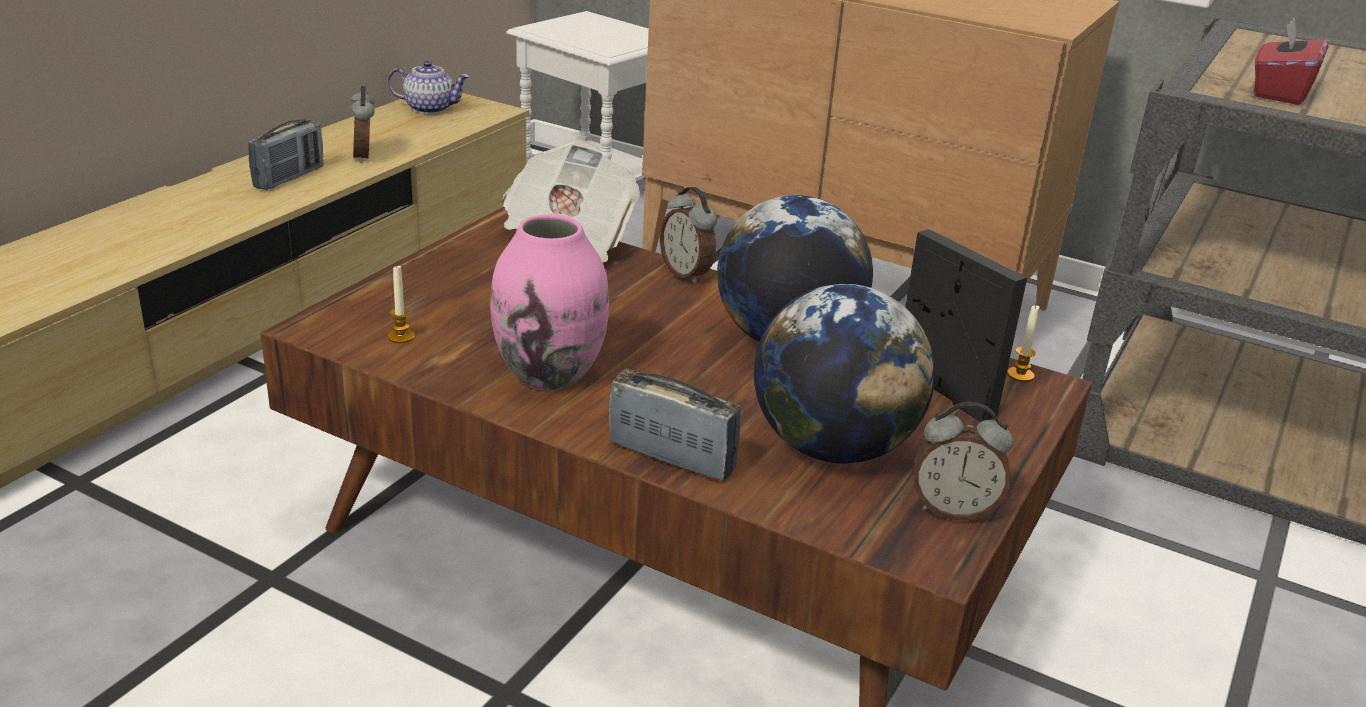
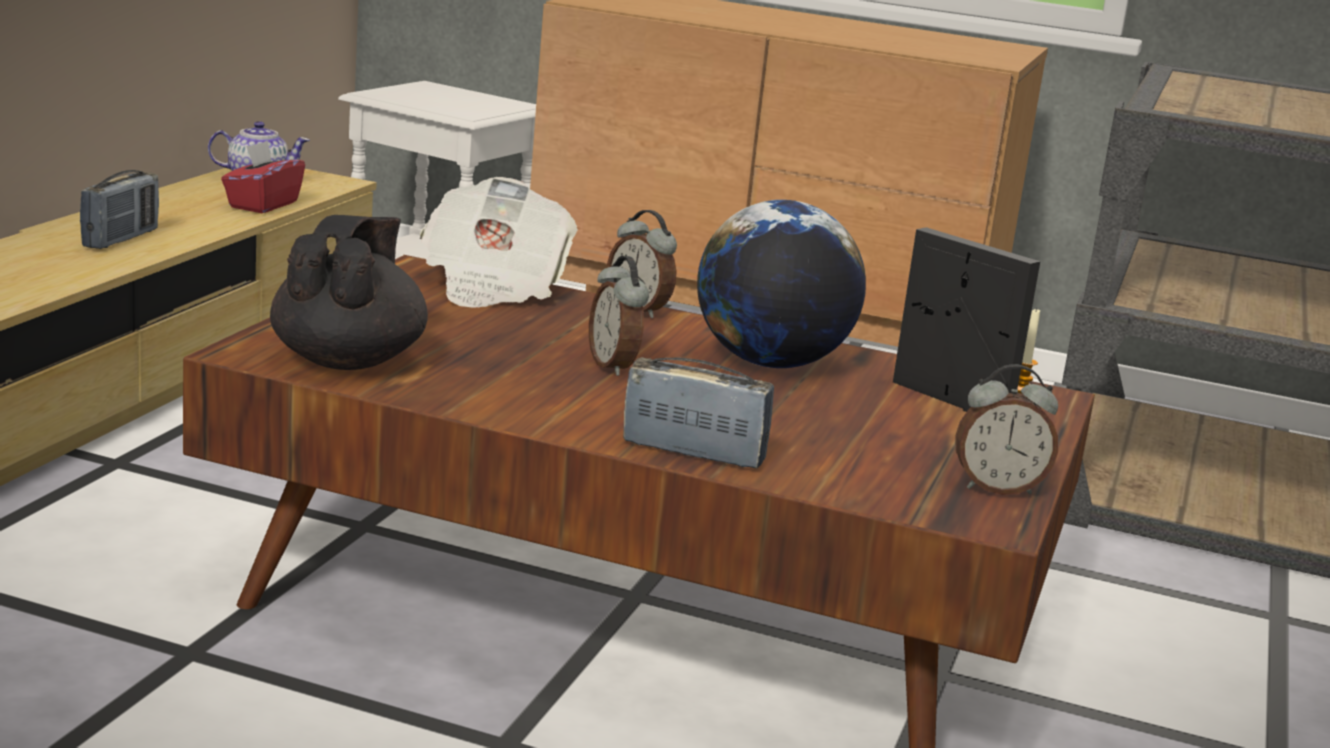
camera: 10 degrees left, 10 degrees down
alarm clock [351,86,375,163] -> alarm clock moved to [589,256,649,376]
candle [387,266,415,343] -> black teapot [270,215,428,370]
pink vase [490,214,609,390] -> none
globe [754,284,935,464] -> none
red tissue box [1254,17,1329,105] -> red tissue box moved to [221,140,305,213]

